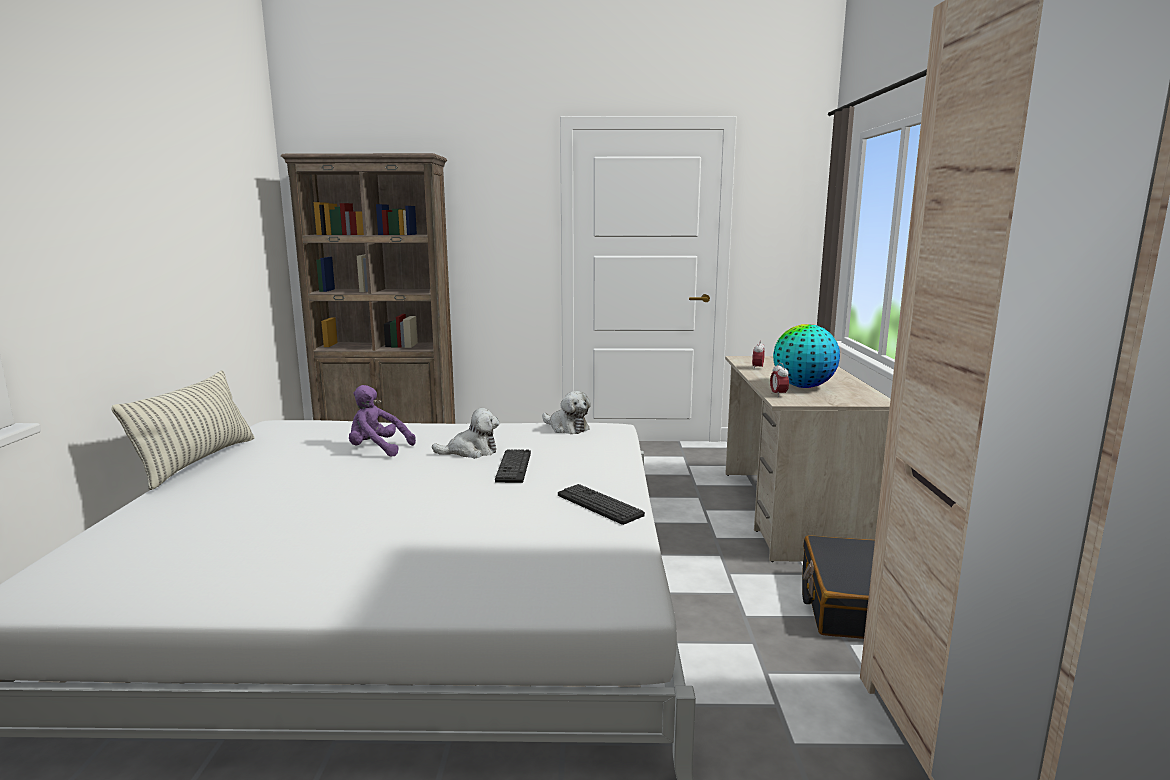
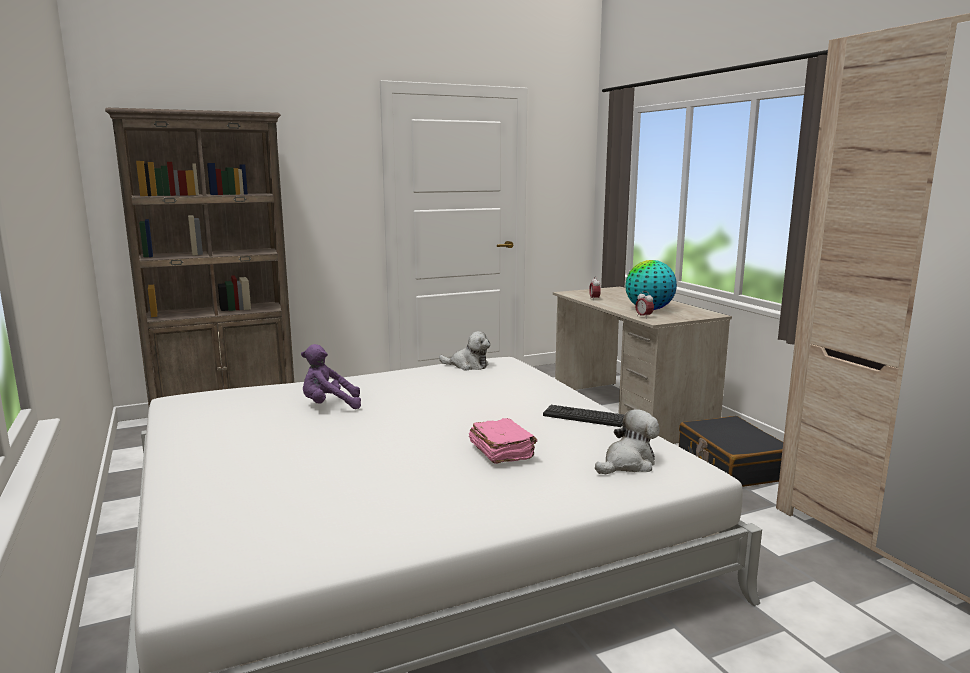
camera: 25 degrees left, 0 degrees up
pillow [111,370,255,490] -> none
plush toy [432,408,500,459] -> plush toy moved to [595,409,660,474]
keyboard [495,449,531,483] -> none
none -> pink book [469,418,537,464]

